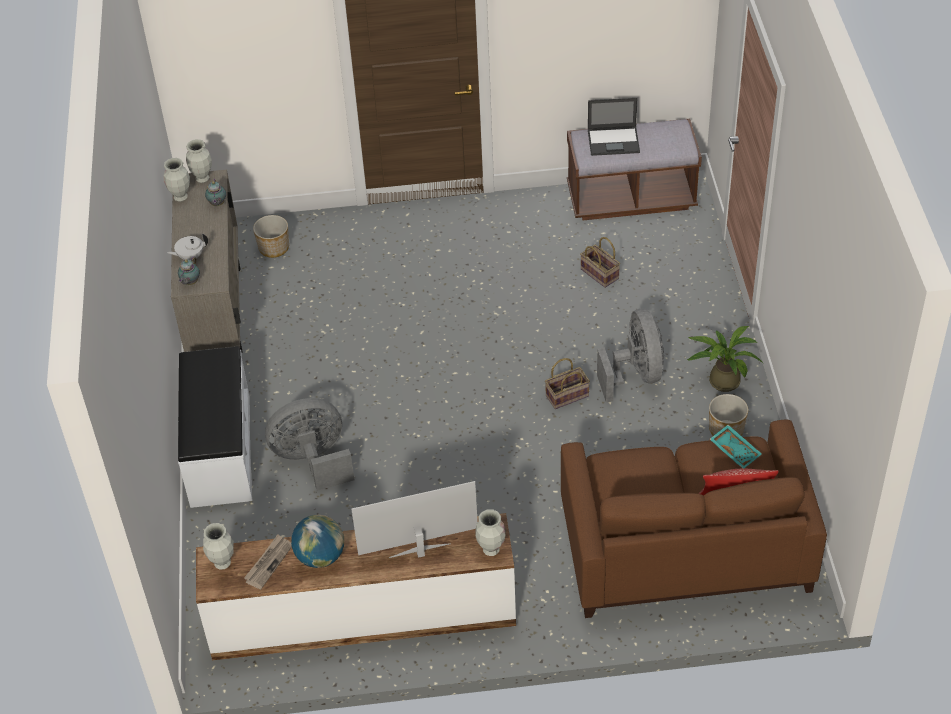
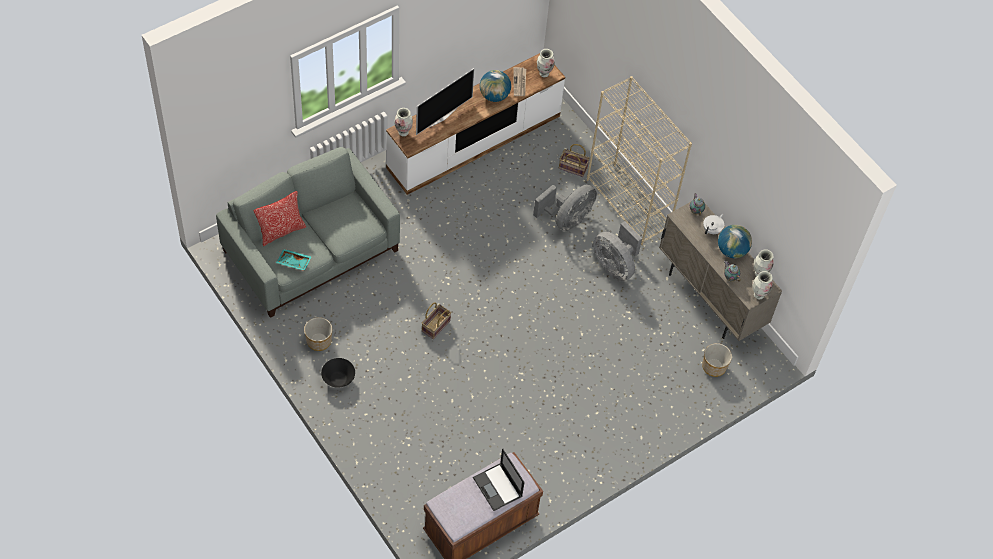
camera: 145 degrees right, 10 degrees up
white bench [178,346,252,508] -> beige bookcase [587,76,692,245]
brown sofa [561,420,827,618] -> grey sofa [216,147,400,318]
basket [580,237,620,288] -> basket moved to [559,144,590,177]
laptop [588,98,640,156] -> laptop turned 90 degrees counterclockwise [473,448,525,511]
grey fan [597,309,664,402] -> grey fan moved to [593,221,642,281]
potted plant [687,326,763,392] -> black bowl [321,358,355,388]
none -> globe [718,225,752,258]

